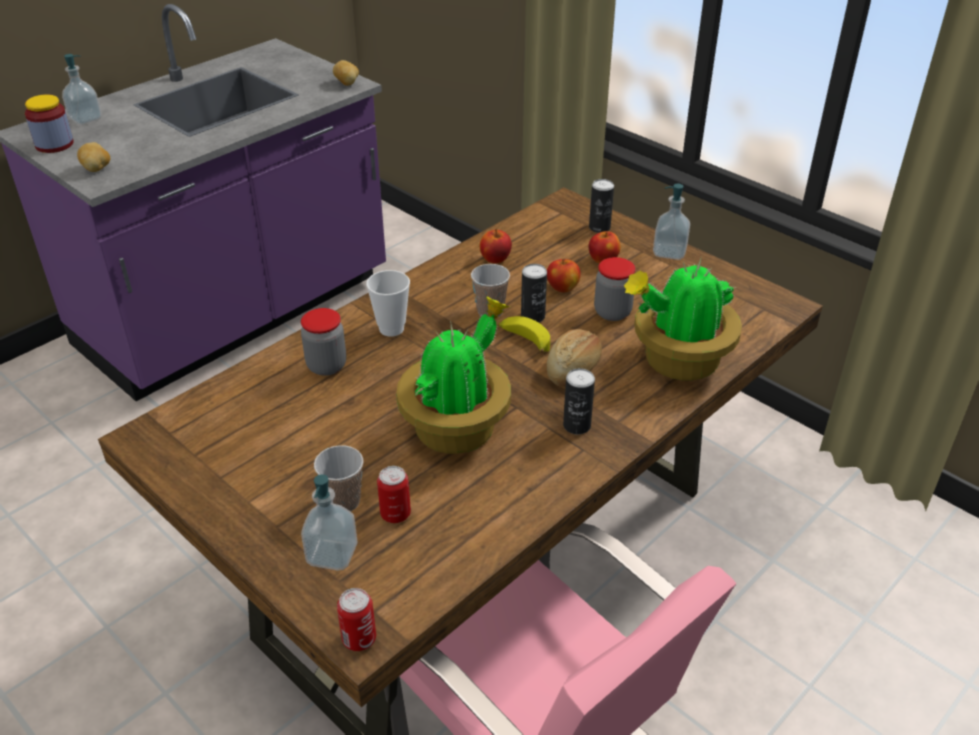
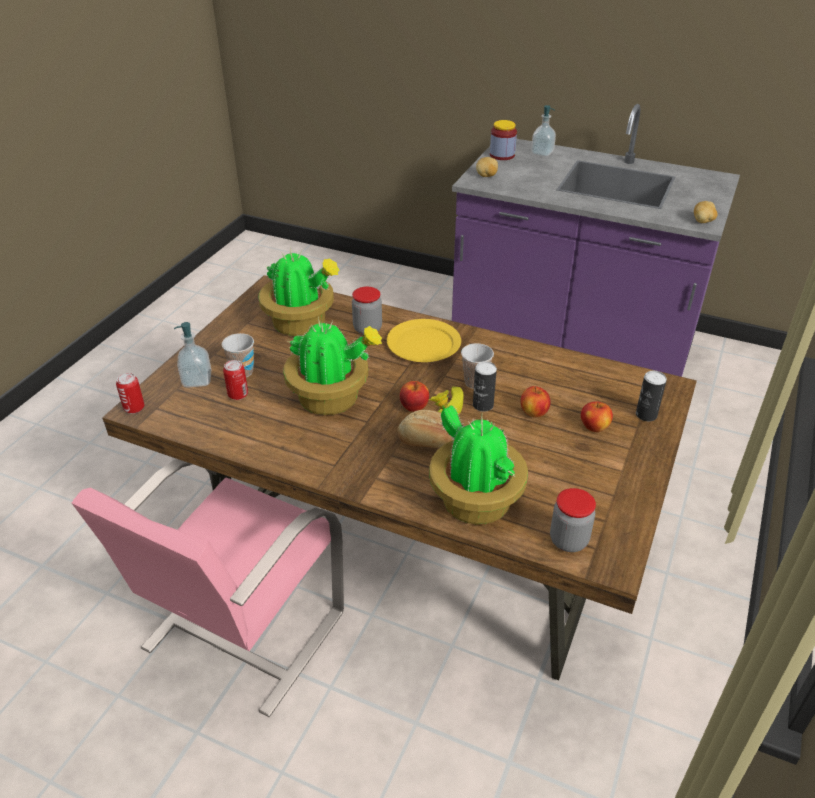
camera: 70 degrees right, 0 degrees up
cup [366,270,410,337] -> yellow plate [387,319,461,362]
apple [480,228,512,263] -> apple moved to [400,381,429,412]
can [563,368,595,434] -> none
jar [594,257,636,321] -> jar moved to [550,488,596,552]
soap dispenser [653,184,690,260] -> none
none -> potted plant [259,246,340,336]

